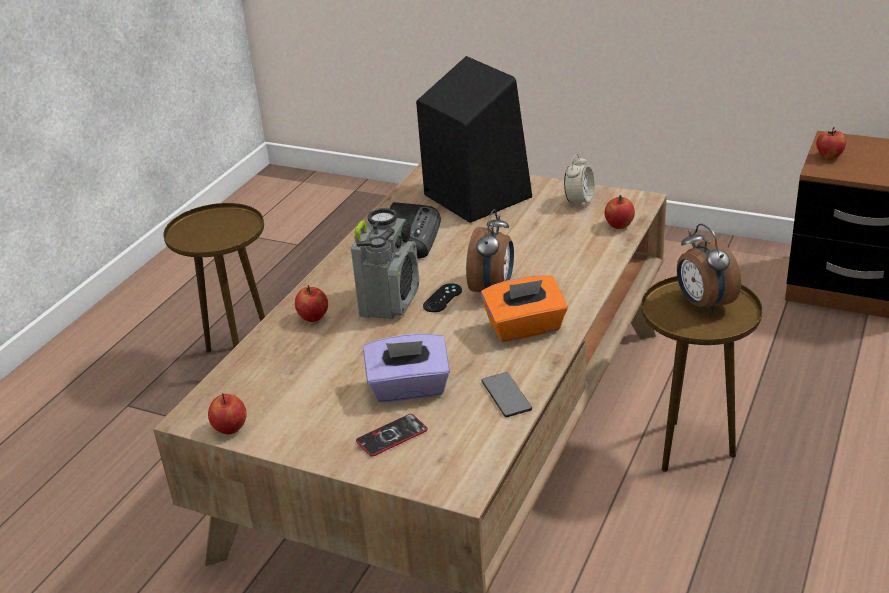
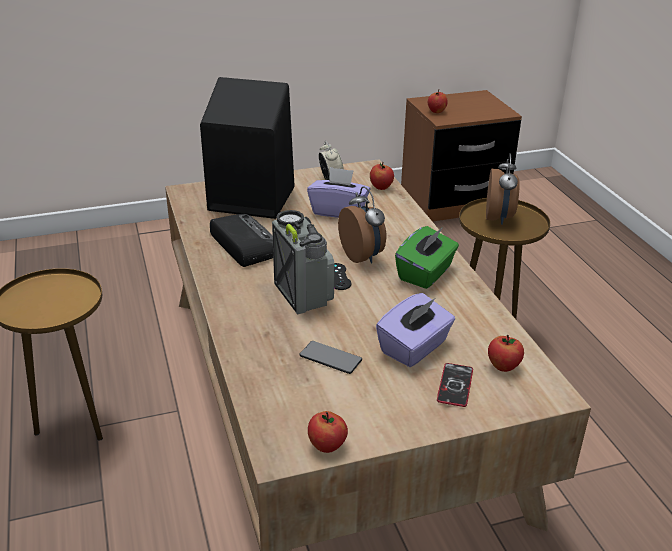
camera: 45 degrees left, 0 degrees up
apple [295,285,328,322] -> apple moved to [488,335,524,372]
orange tissue box [481,275,568,342] -> green tissue box [395,226,459,289]
phone [482,372,532,417] -> phone moved to [299,341,362,374]
alarm clock [677,224,741,314] -> alarm clock turned 105 degrees counterclockwise [486,153,520,225]
none -> purple tissue box [307,167,370,218]

